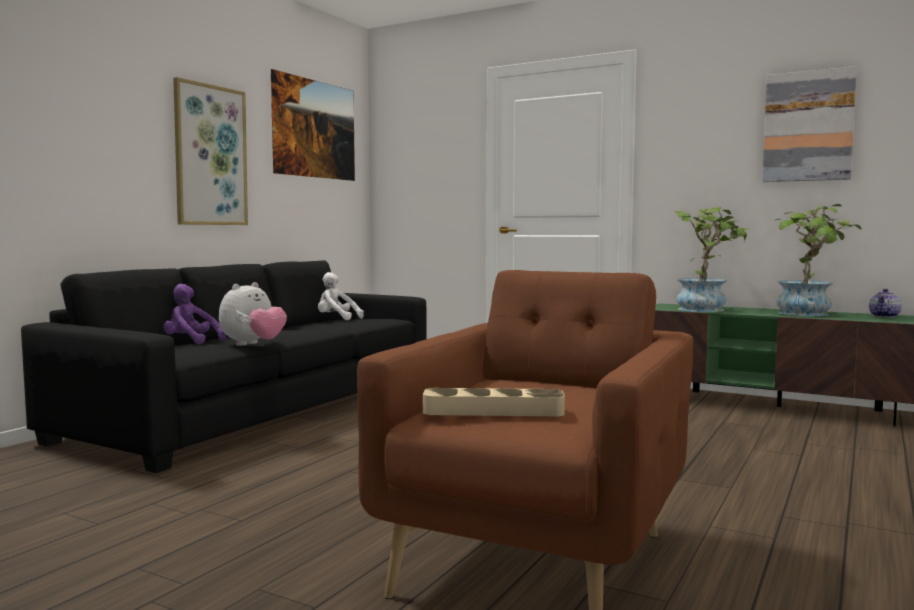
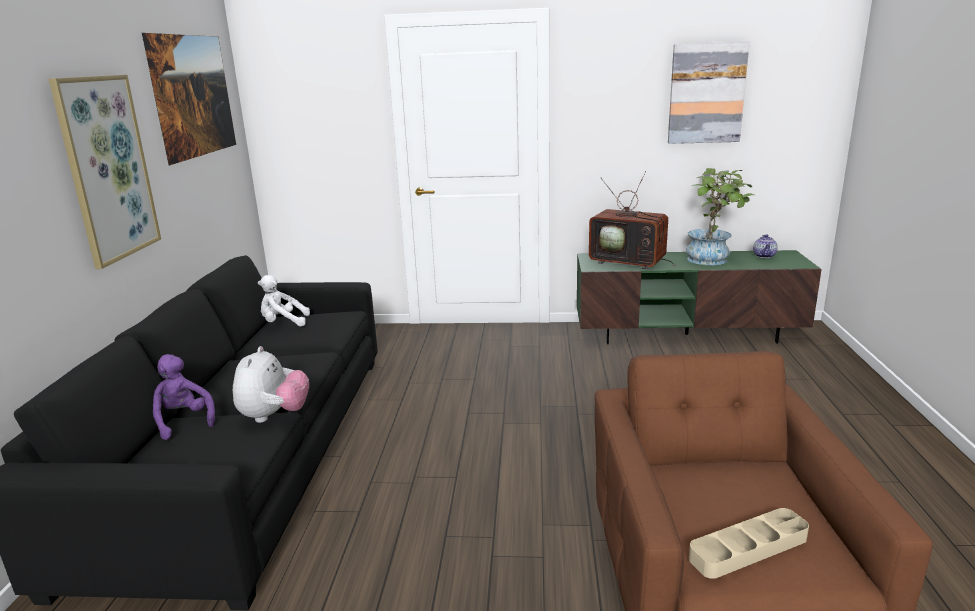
camera: 25 degrees left, 15 degrees up
purple plush toy [163,284,226,345] -> purple plush toy turned 60 degrees clockwise [153,354,215,440]
potted plant [674,207,750,312] -> television [589,171,676,269]

